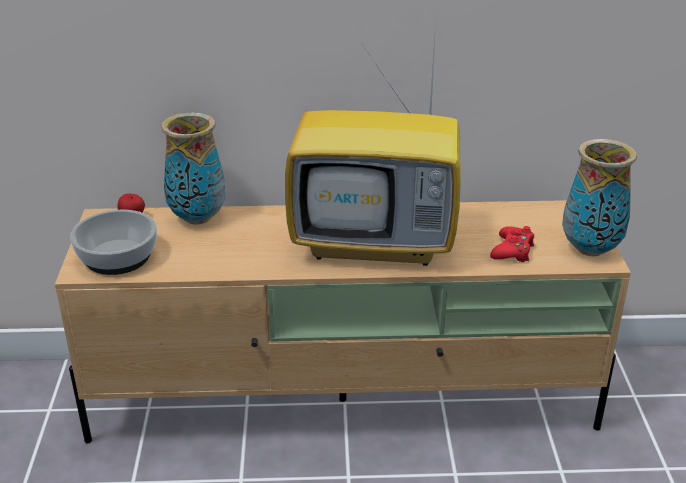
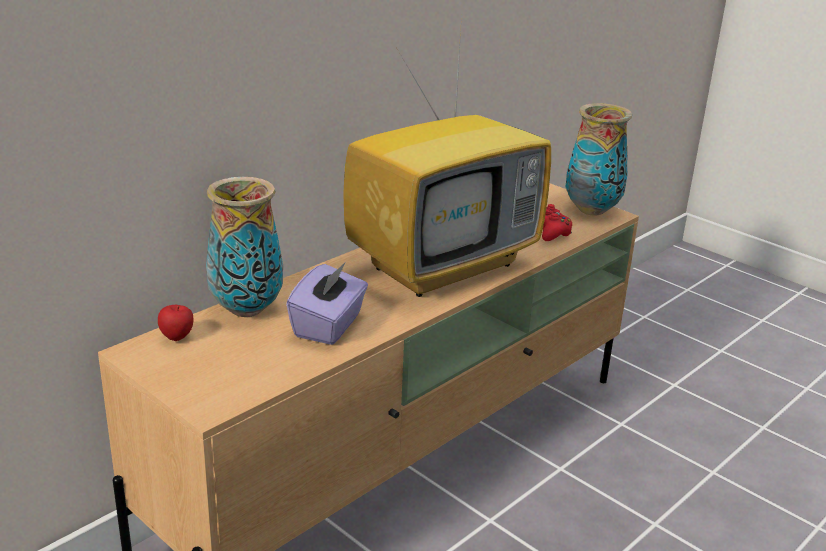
camera: 45 degrees left, 5 degrees down
bowl [70,210,157,275] -> none
none -> purple tissue box [286,262,368,345]

